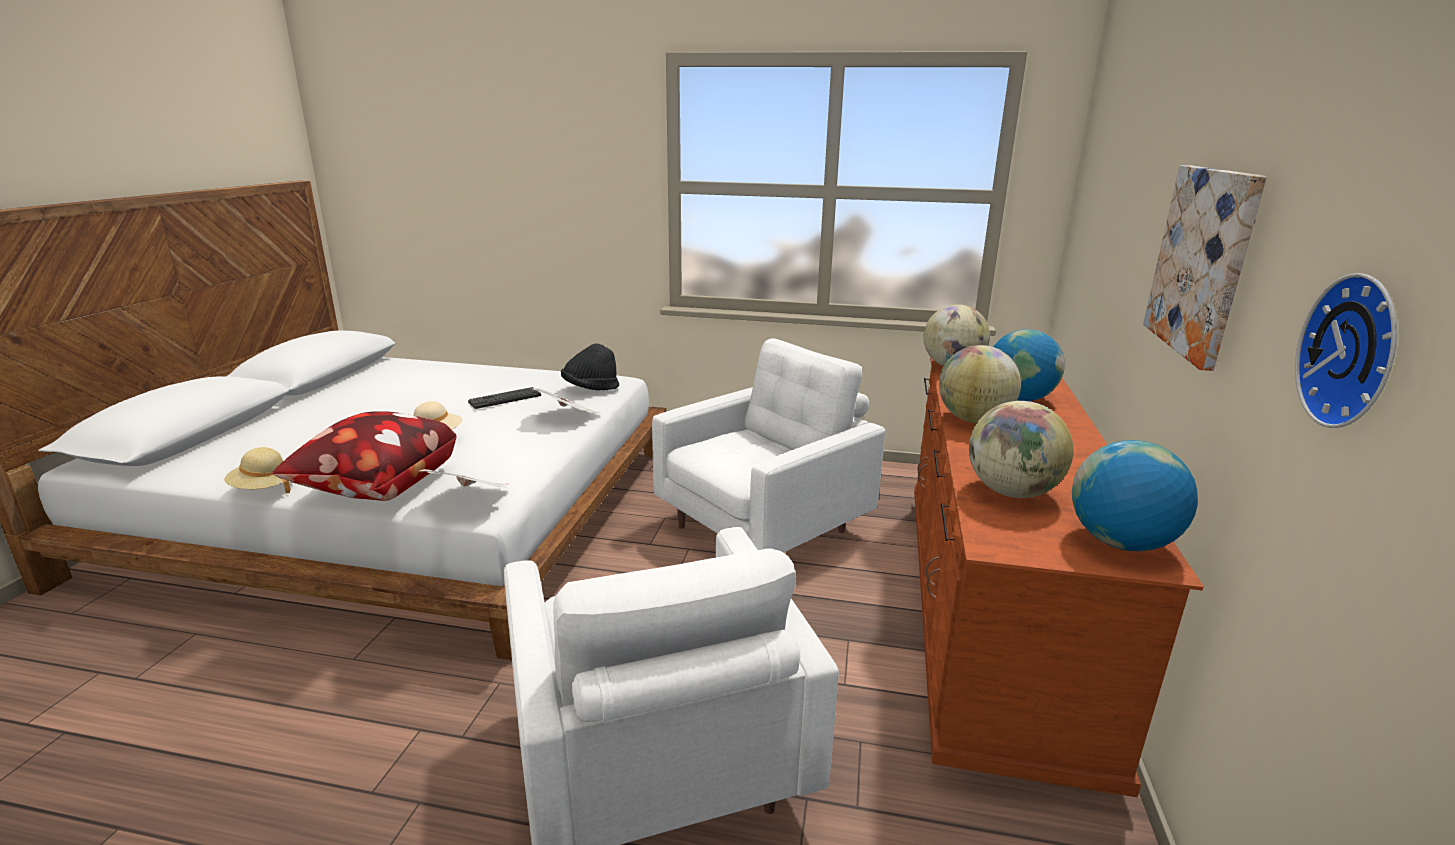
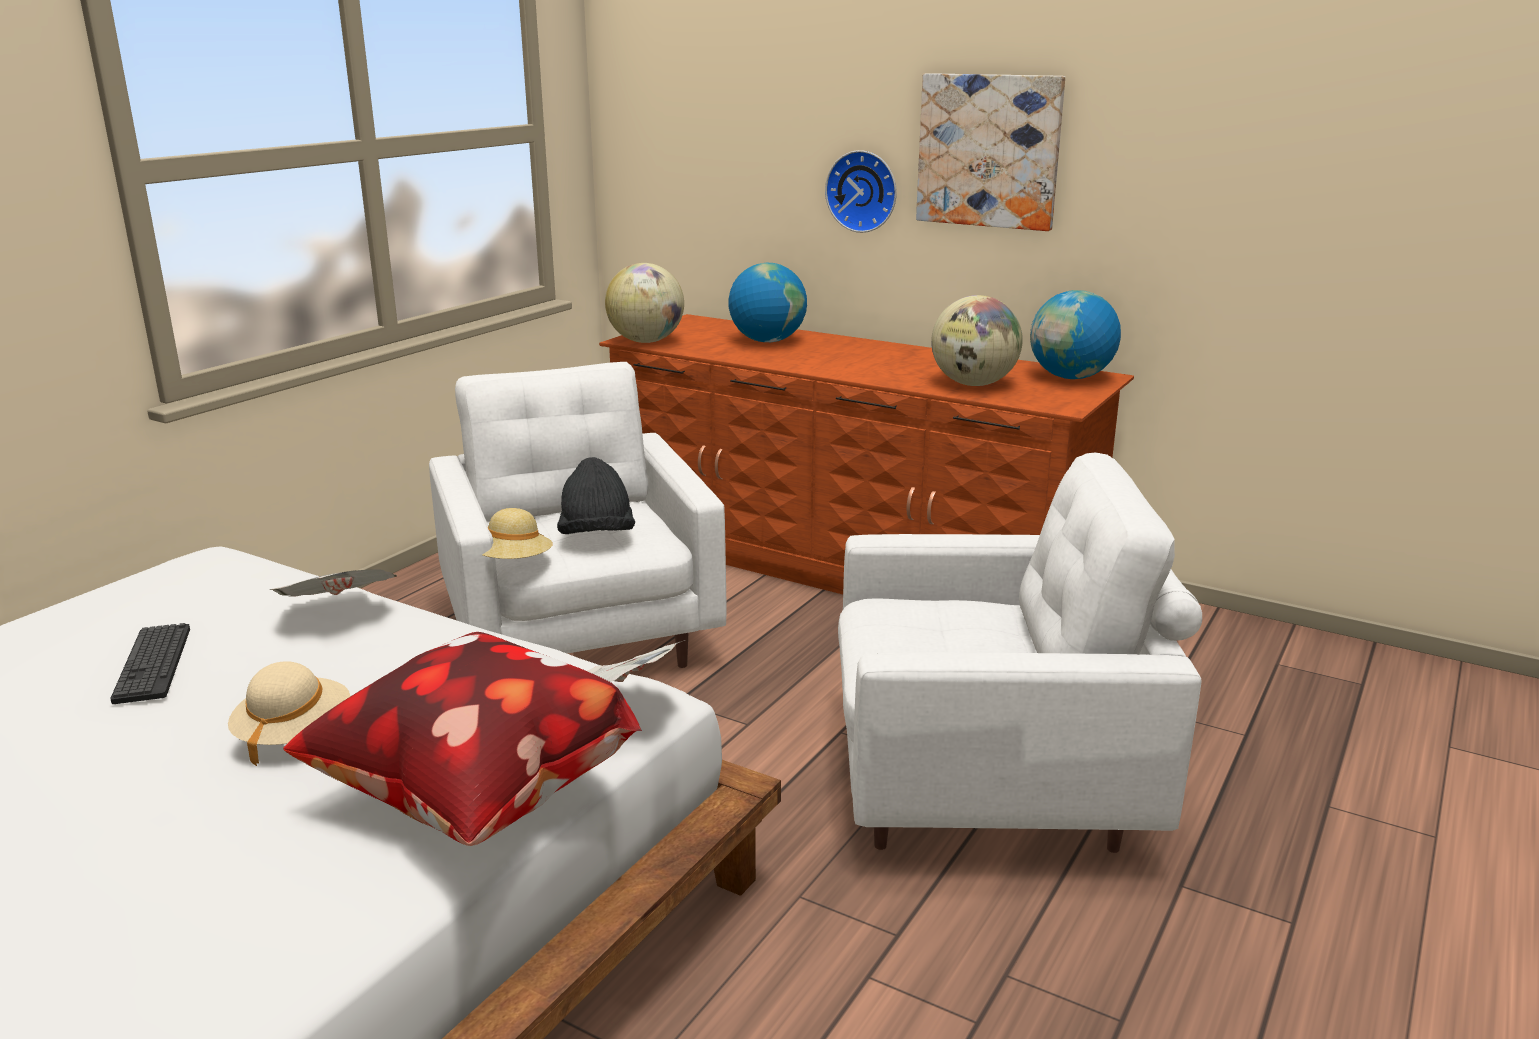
camera: 70 degrees left, 0 degrees up
beige hat [224,447,291,493] -> beige hat moved to [482,508,553,559]
black hat [561,343,619,391] -> black hat moved to [557,457,635,534]
globe [939,345,1021,423] -> none
wall clock [1295,273,1397,428] -> wall clock moved to [825,150,897,233]

